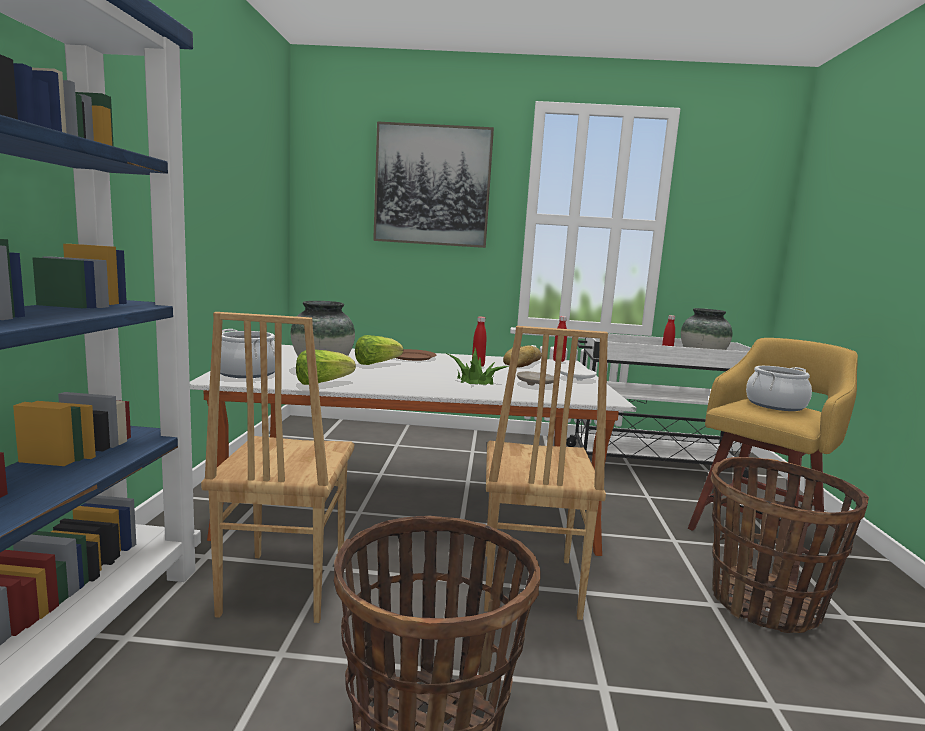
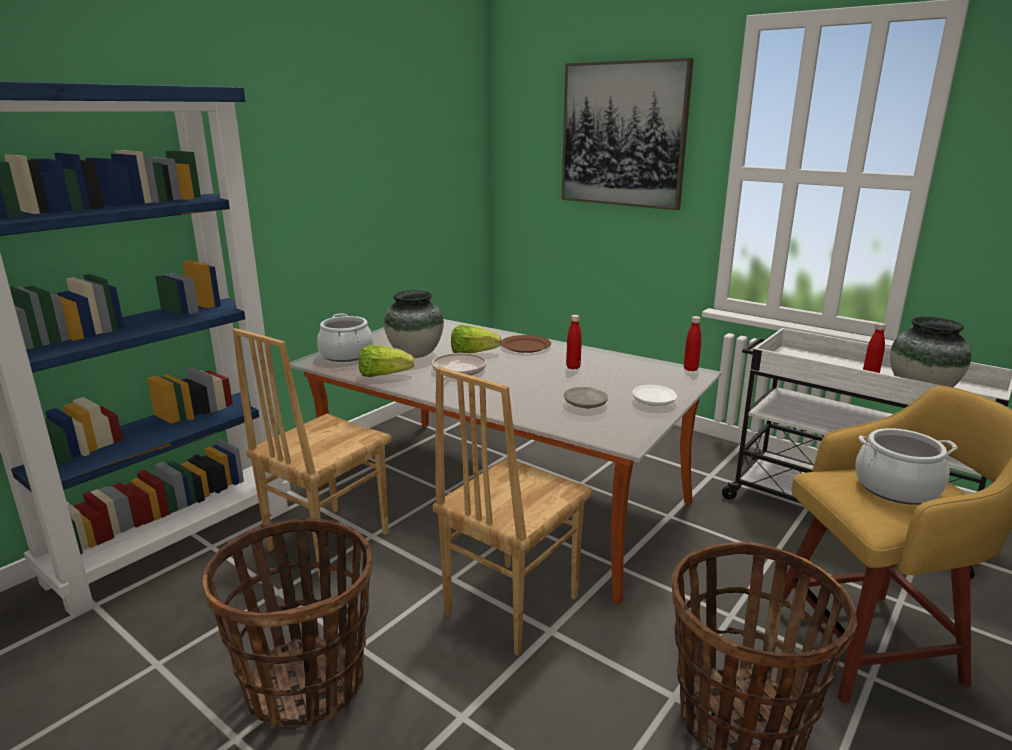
camera: 35 degrees right, 10 degrees up
potted plant [448,348,508,385] -> none
bread [503,346,542,368] -> none
none -> frying pan [432,353,487,378]

